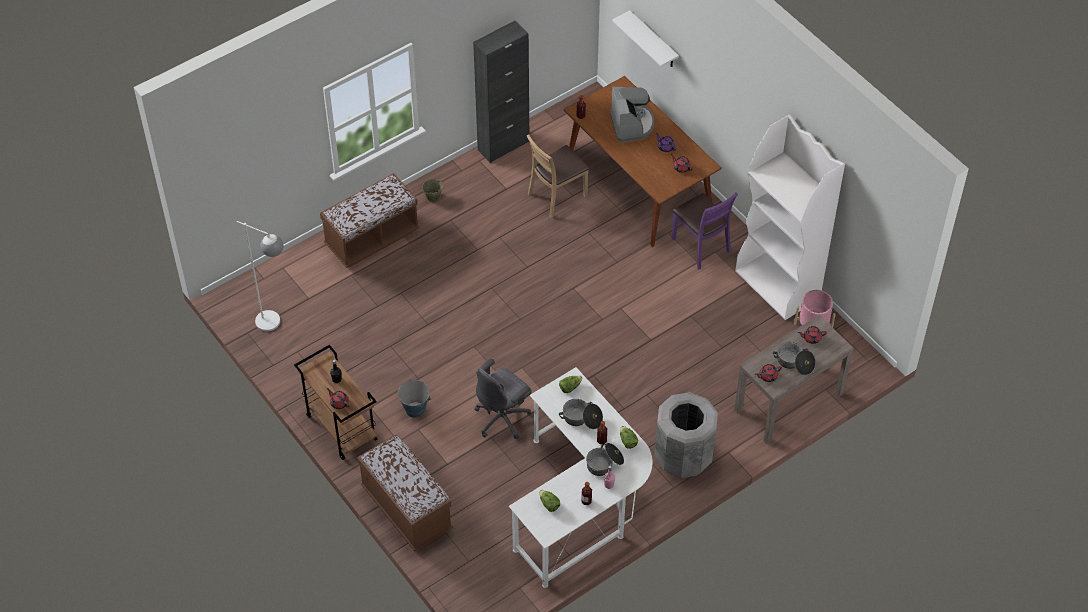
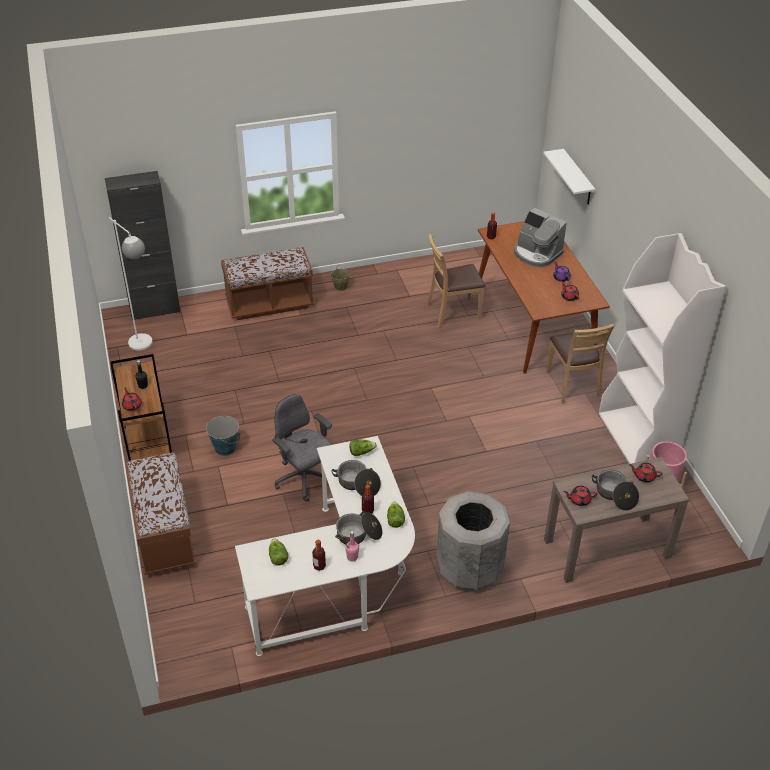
camera: 20 degrees right, 10 degrees down
black cabinet [473,21,529,163] -> black cabinet moved to [105,171,180,321]
grey office chair [474,359,532,439] -> grey office chair turned 75 degrees clockwise [272,394,332,502]
coffee machine [610,87,654,142] -> coffee machine turned 120 degrees clockwise [514,208,567,267]
purple chair [671,193,738,269] -> brown chair [546,324,615,404]

